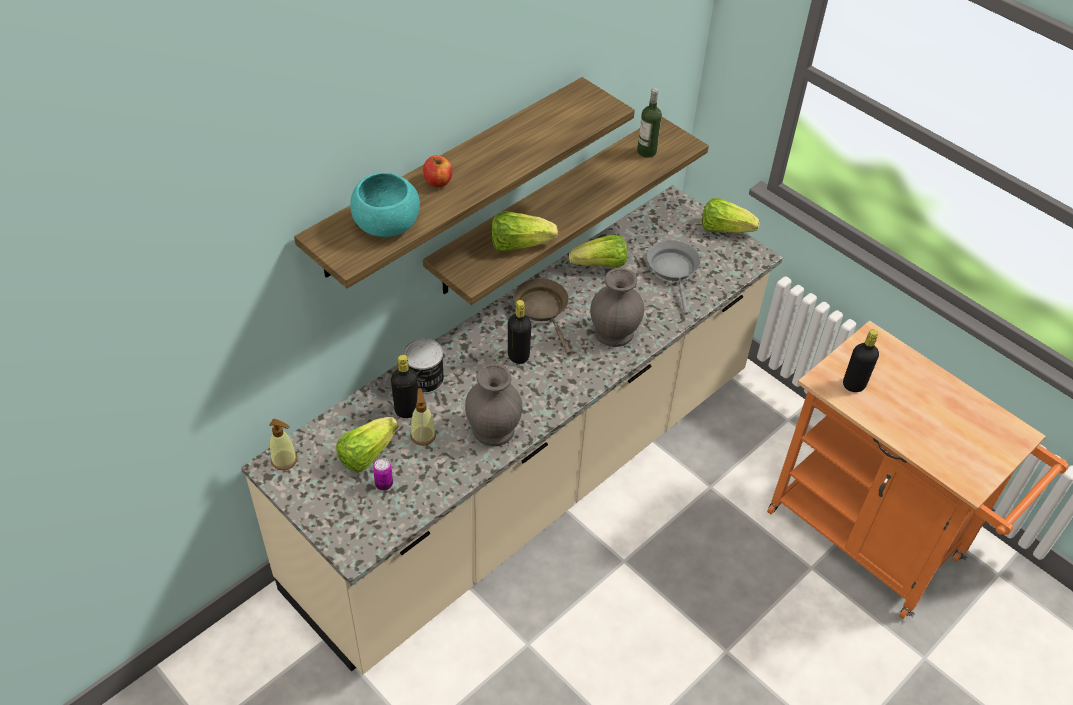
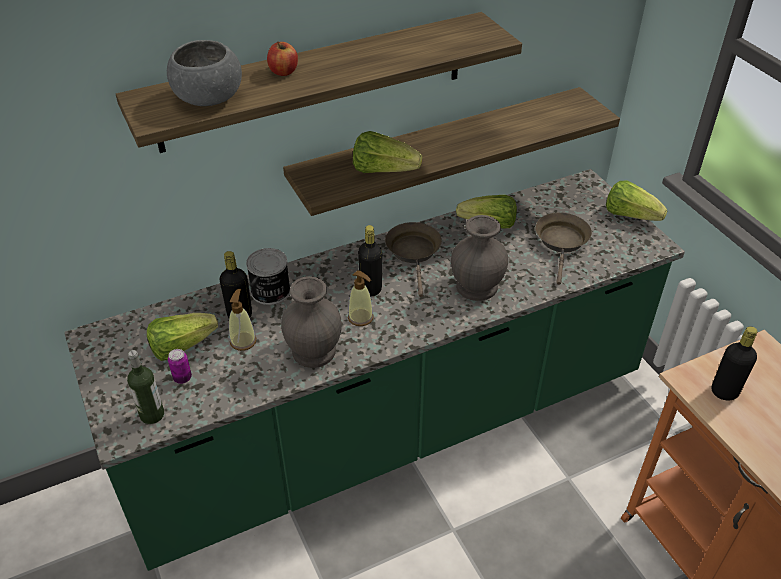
camera: 20 degrees right, 5 degrees down
beige counter [241,185,783,675] -> green counter [64,169,685,571]
soap dispenser [269,419,297,470] -> soap dispenser moved to [348,270,374,326]
turquoise bowl [350,173,420,237] -> grey bowl [167,40,242,106]
bottle [637,88,662,158] -> bottle moved to [127,350,164,424]
grey frying pan [647,240,700,315] -> brown frying pan [535,212,592,285]

